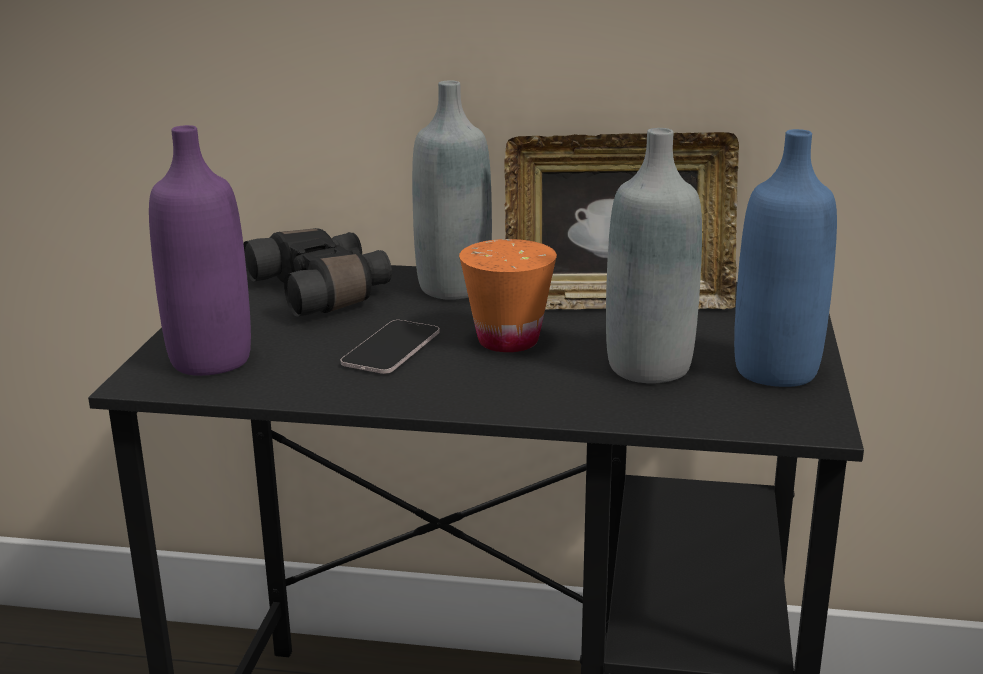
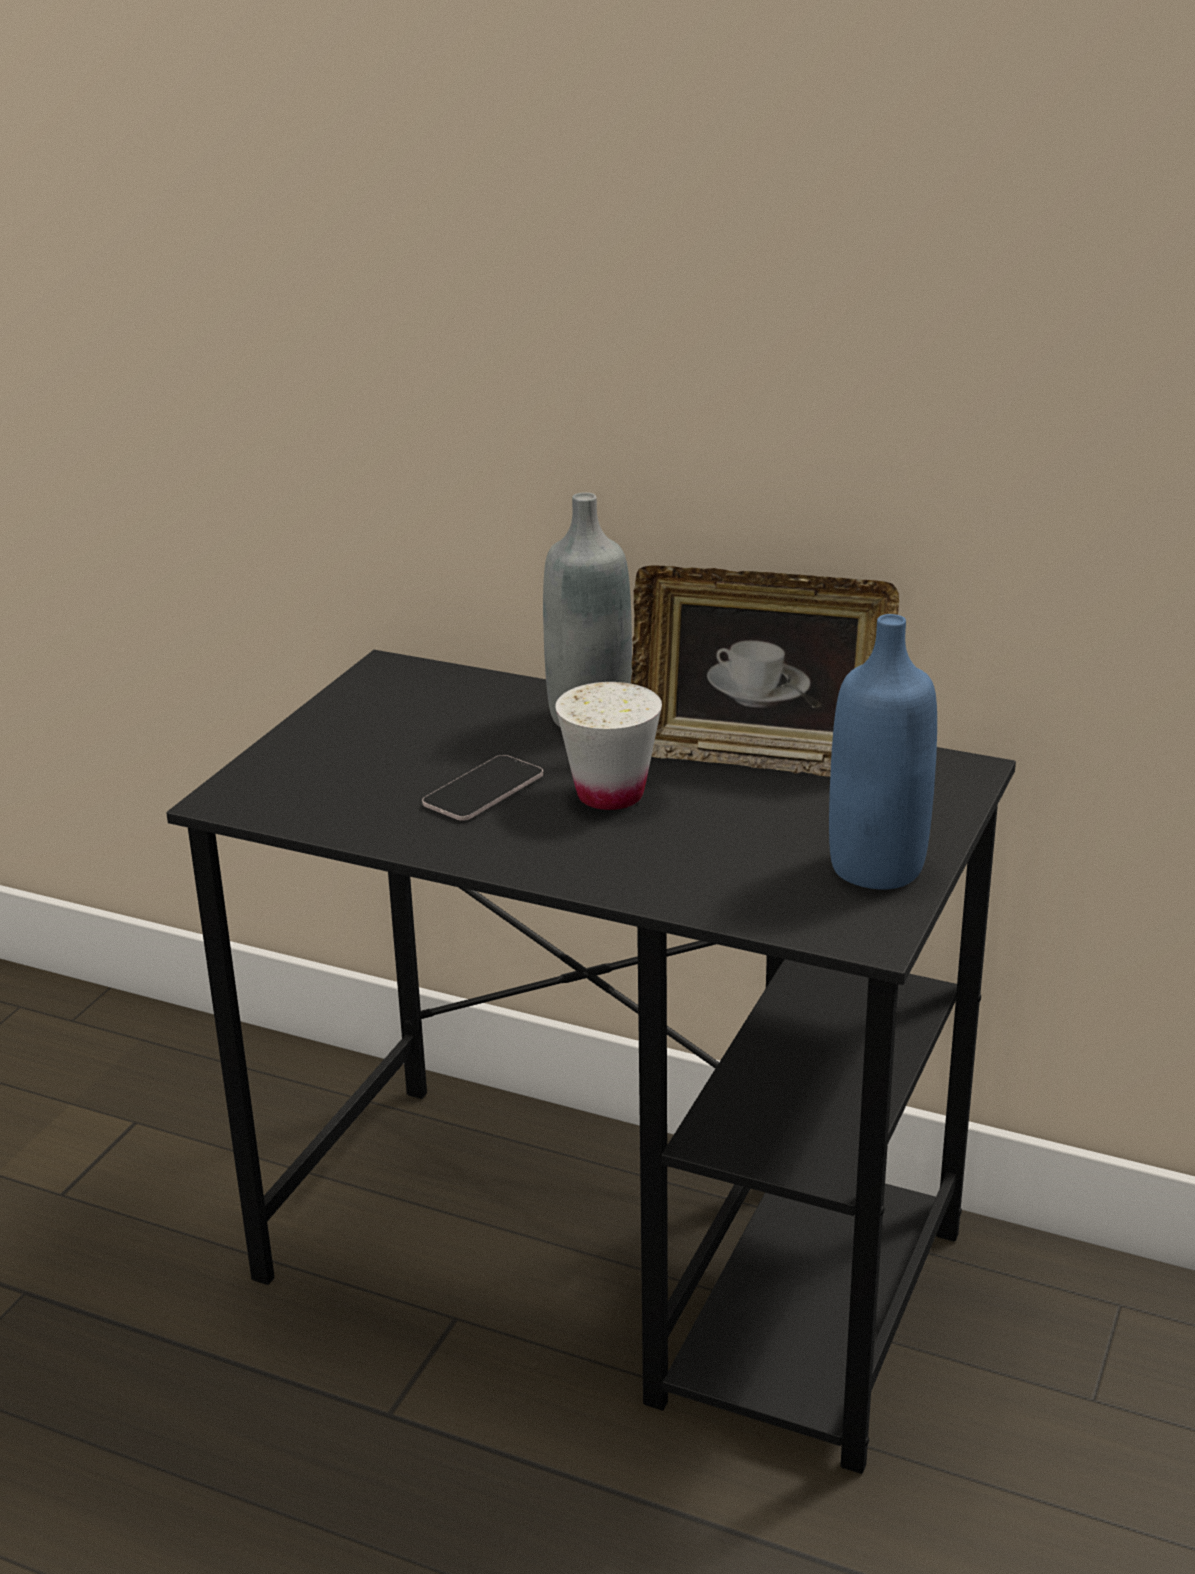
camera: 15 degrees right, 5 degrees up
purple bottle [149,125,251,376] -> none
black binoculars [243,228,392,317] -> none
orange cup [459,239,557,352] -> white cup [555,682,662,810]
grey bottle [606,128,702,383] -> none

